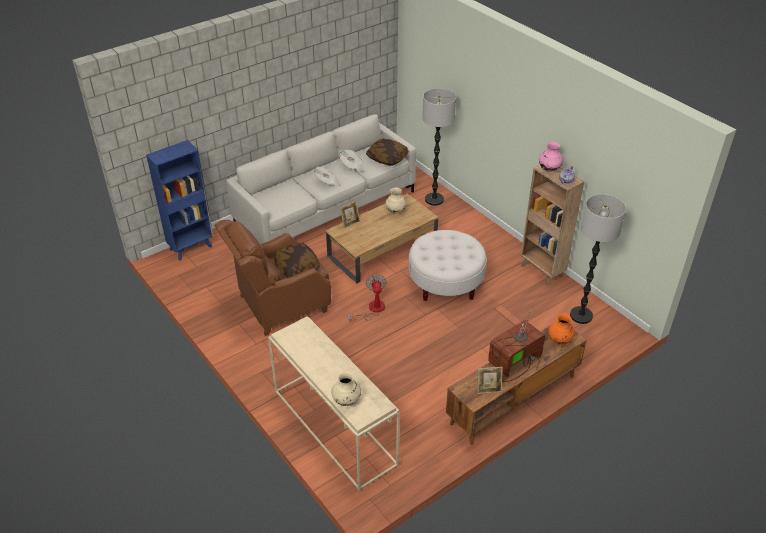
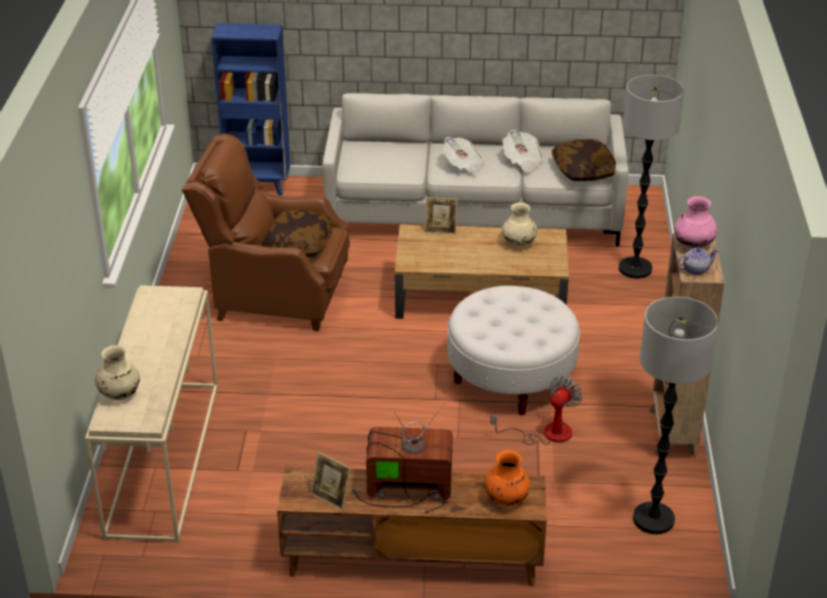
camera: 40 degrees right, 5 degrees down
fan [348,275,387,322] -> fan moved to [490,376,582,445]

